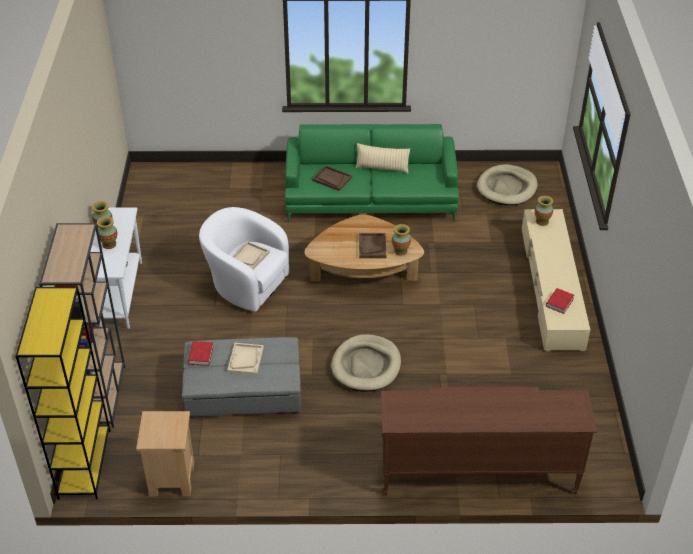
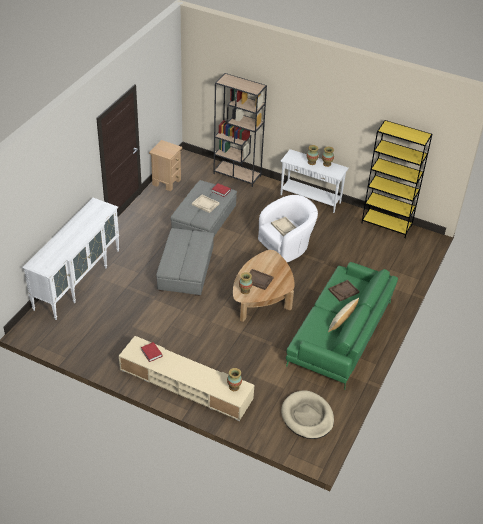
camera: 115 degrees right, 0 degrees up
yellow bookcase [15,287,111,500] -> yellow bookcase moved to [361,120,432,238]
beige dog bed [331,334,401,392] -> grey ottoman [156,228,214,296]
brown cabinet [381,387,597,495] -> white cabinet [22,198,120,320]

